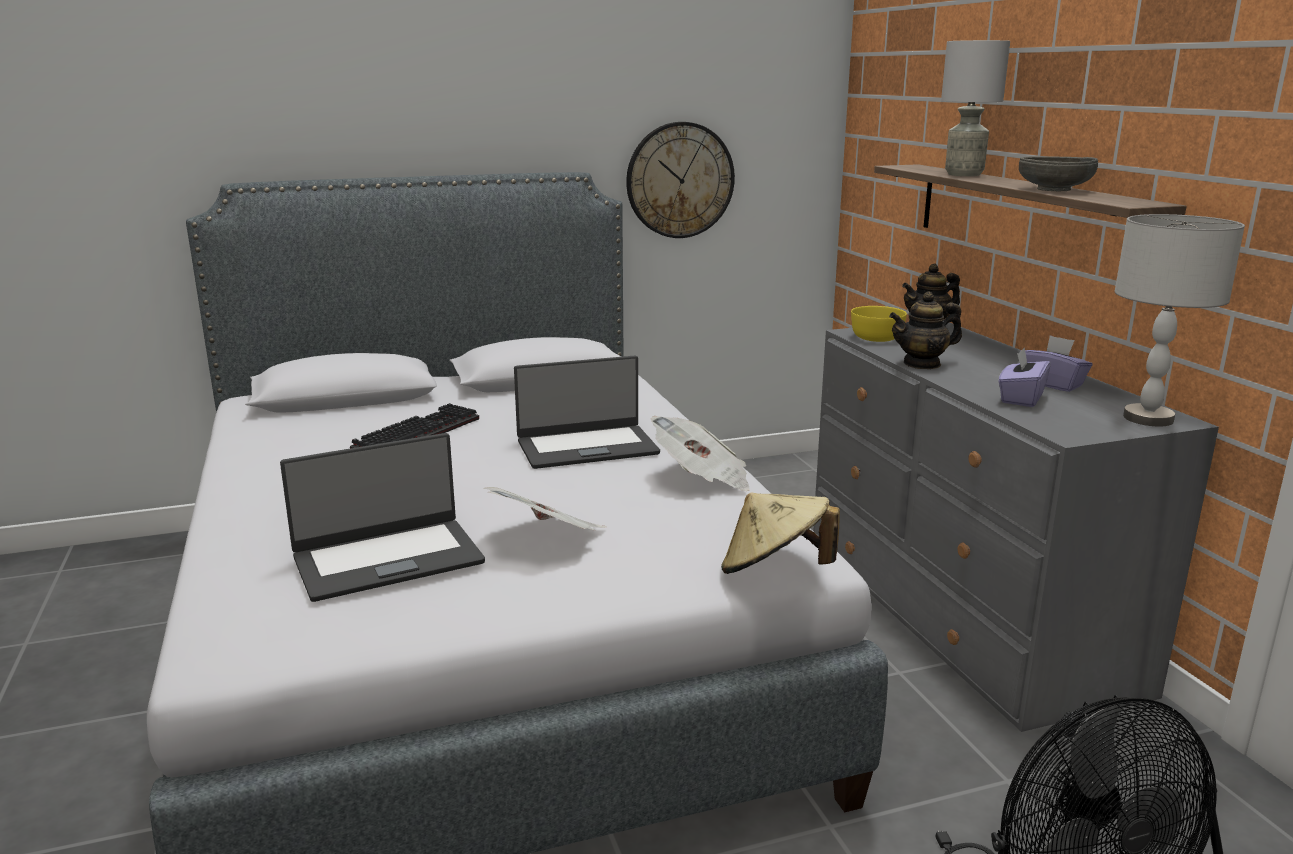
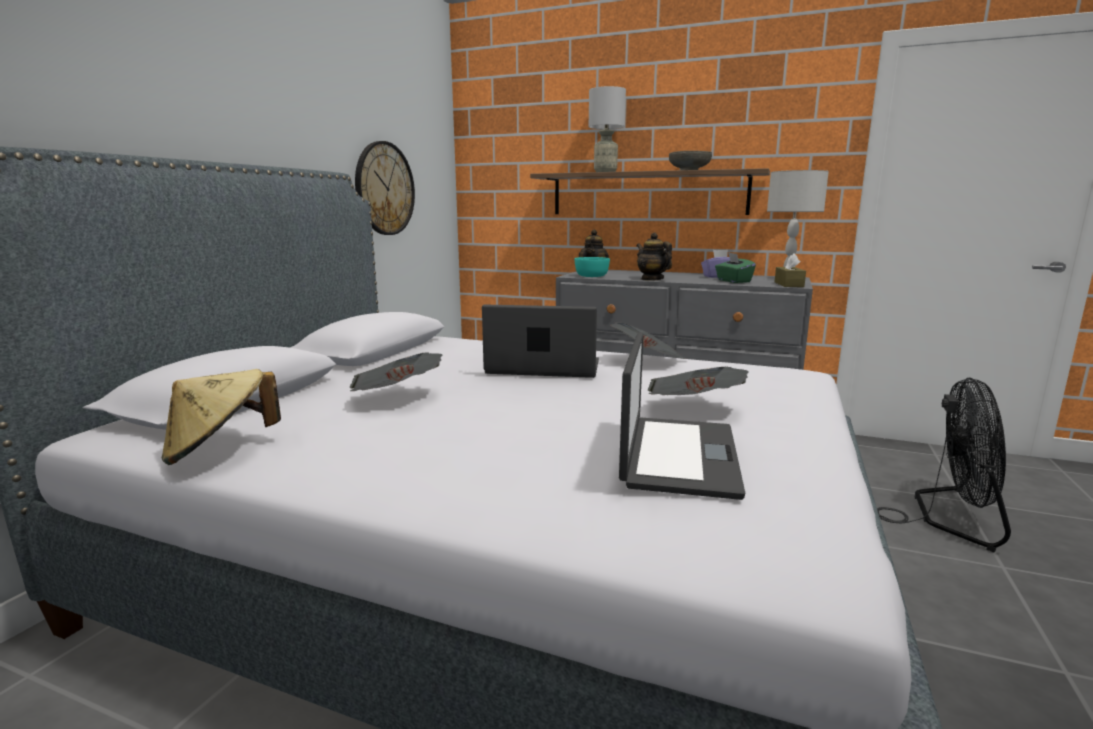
camera: 50 degrees left, 5 degrees down
keyboard [350,403,479,448] -> newspaper [350,353,442,391]
laptop [514,356,660,469] -> laptop turned 105 degrees counterclockwise [482,305,599,378]
beige hat [721,493,840,574] -> beige hat moved to [162,369,281,465]
yellow bowl [851,306,907,342] -> turquoise bowl [574,257,610,277]
teapot [889,291,962,369] -> teapot turned 120 degrees clockwise [636,232,672,281]
purple tissue box [998,348,1051,407] -> green tissue box [715,252,756,283]
none -> brown tissue box [775,253,806,287]

